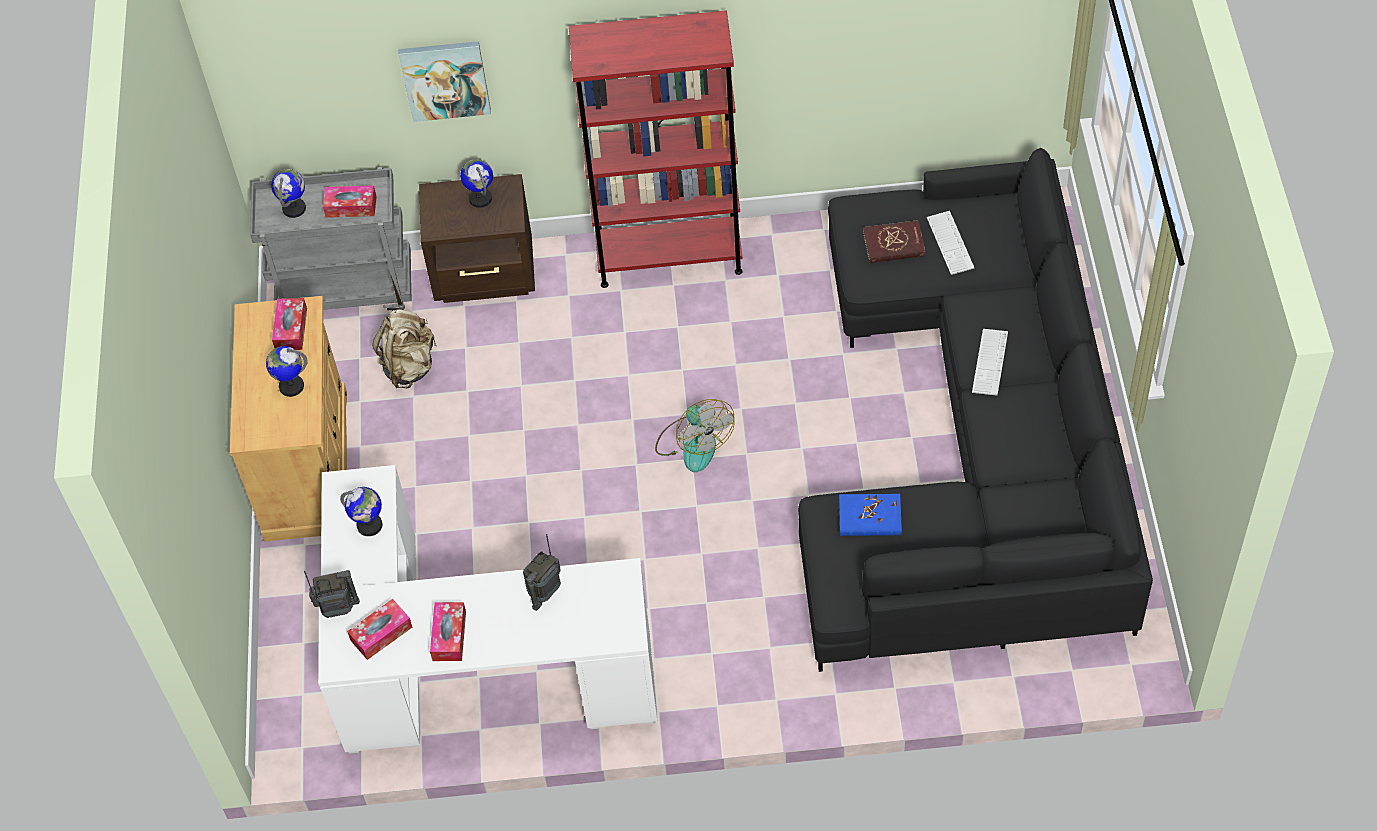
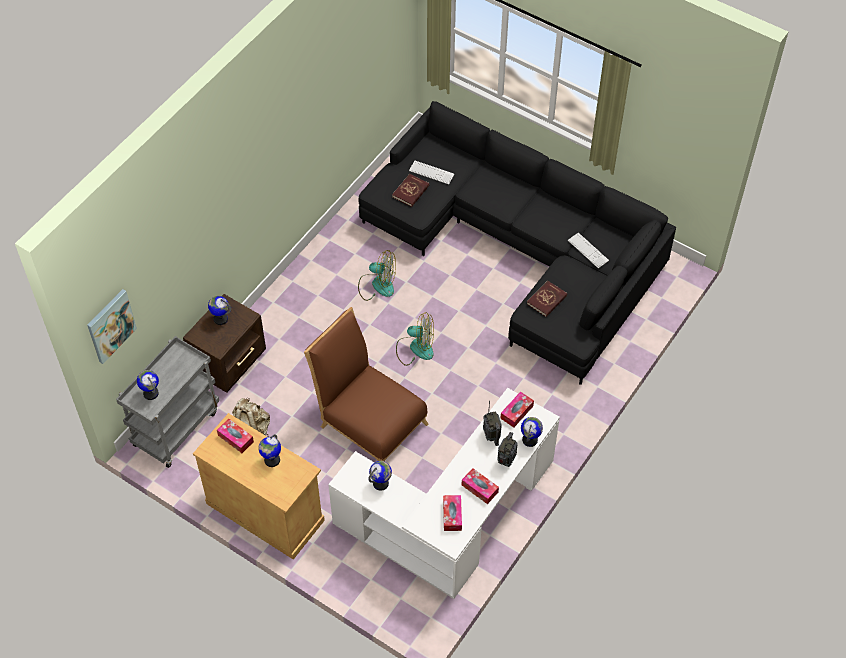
camera: 55 degrees left, 0 degrees up
radio [304,570,360,618] -> radio moved to [497,432,518,467]
tissue box [323,185,377,218] -> tissue box moved to [500,392,534,428]
picture [399,41,491,122] -> picture moved to [87,289,137,364]
red bookcase [569,10,743,288] -> none
blue book [839,494,902,536] -> red book [527,281,567,317]
keyboard [972,329,1008,396] -> keyboard moved to [568,233,609,269]
none -> brown chair [304,307,429,462]
none -> fan [358,250,396,301]
none -> globe [521,417,543,447]

